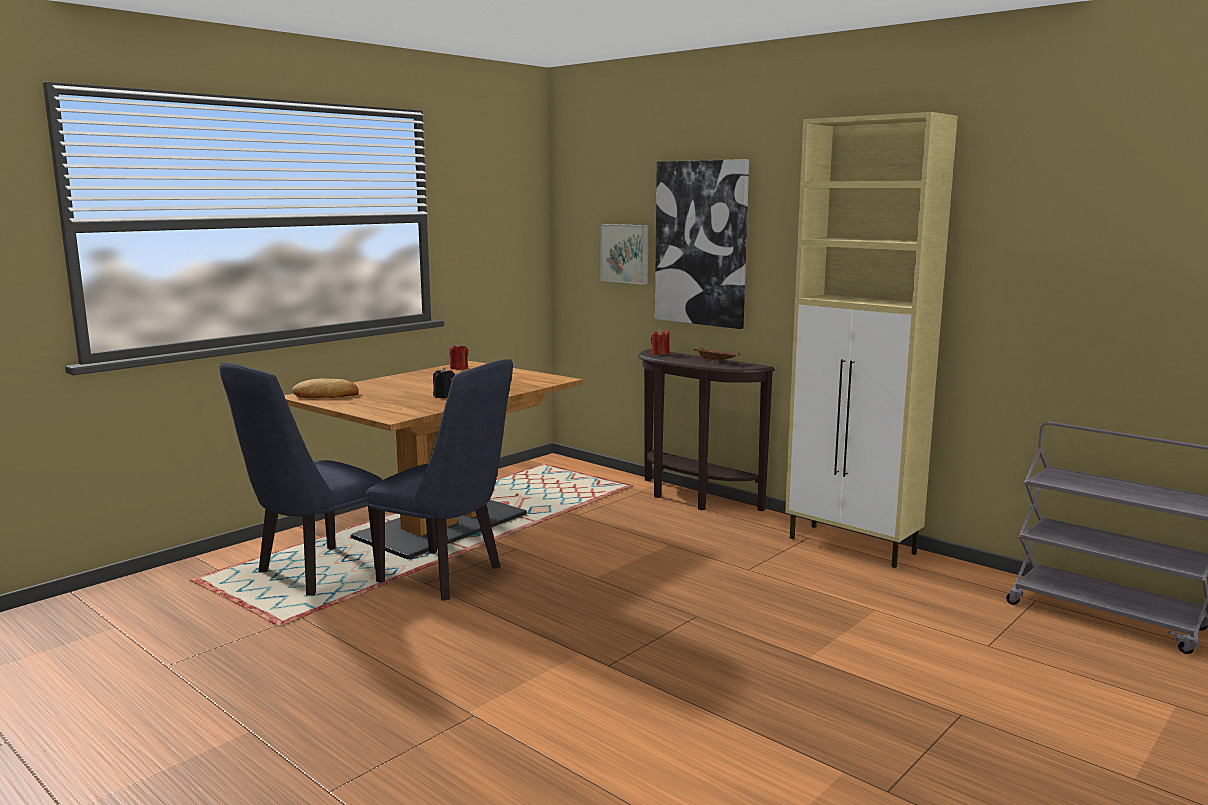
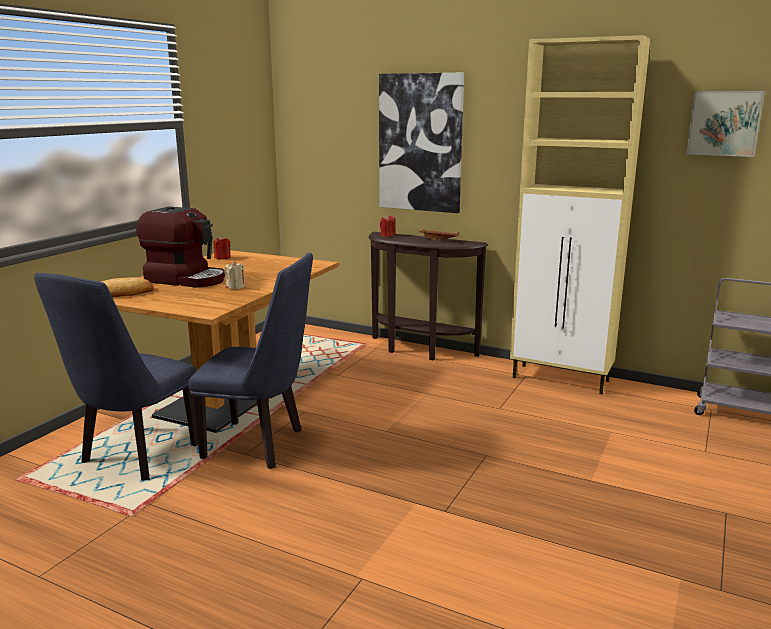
camera: 15 degrees left, 5 degrees up
black candle [433,367,455,399] -> beige candle [225,261,245,289]
picture [600,224,648,285] -> picture moved to [686,91,765,157]
none -> coffee machine [136,207,225,288]

